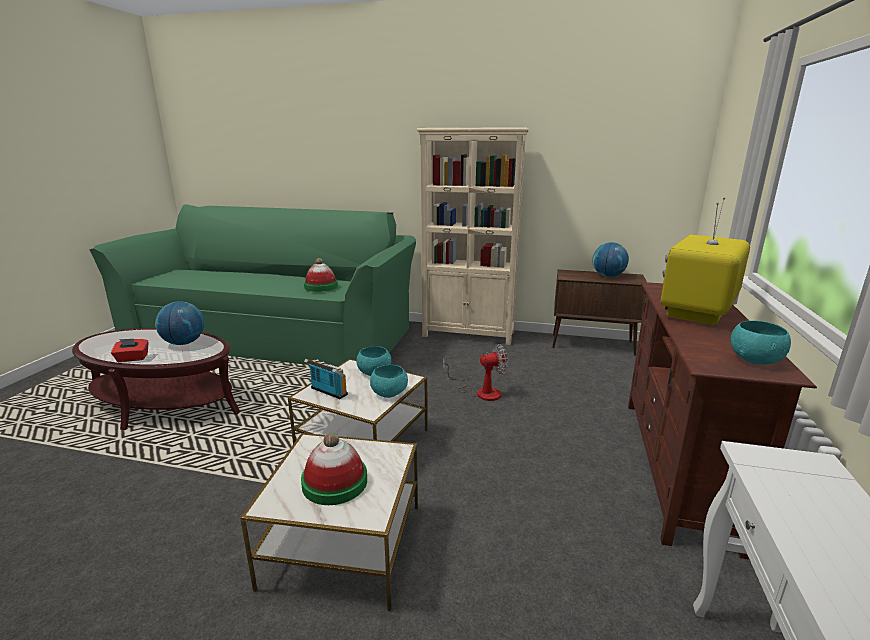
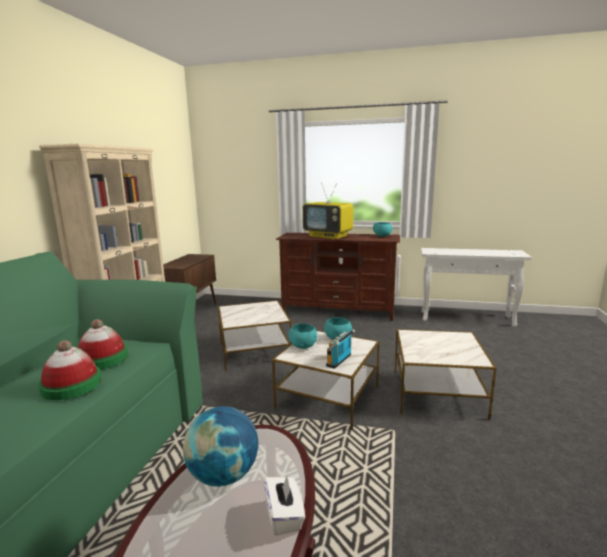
camera: 90 degrees left, 5 degrees down
red tissue box [111,339,149,362] -> white tissue box [264,476,305,536]
hat [301,432,367,505] -> hat moved to [38,340,102,400]
fan [443,344,509,401] -> side table [218,300,291,371]
globe [592,242,629,277] -> none

